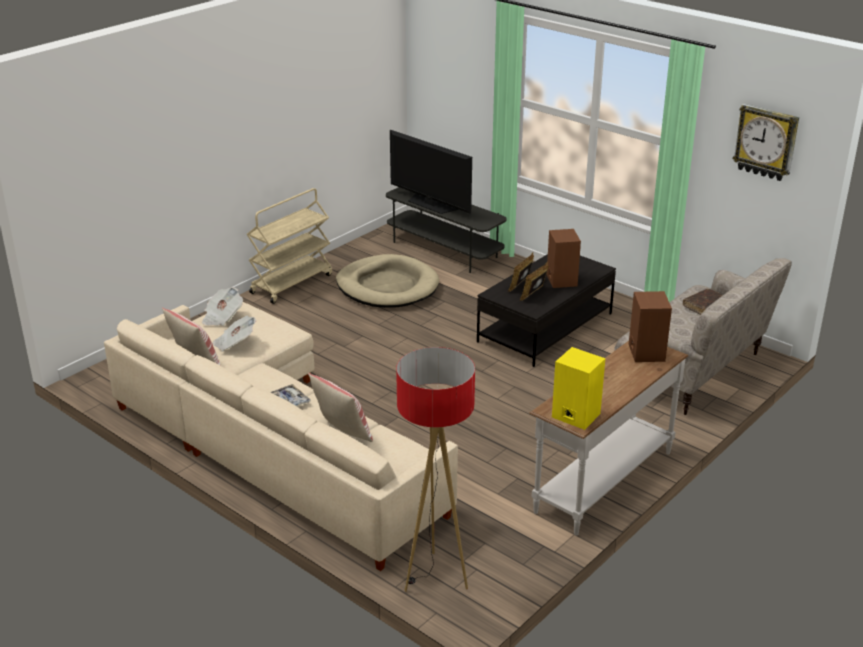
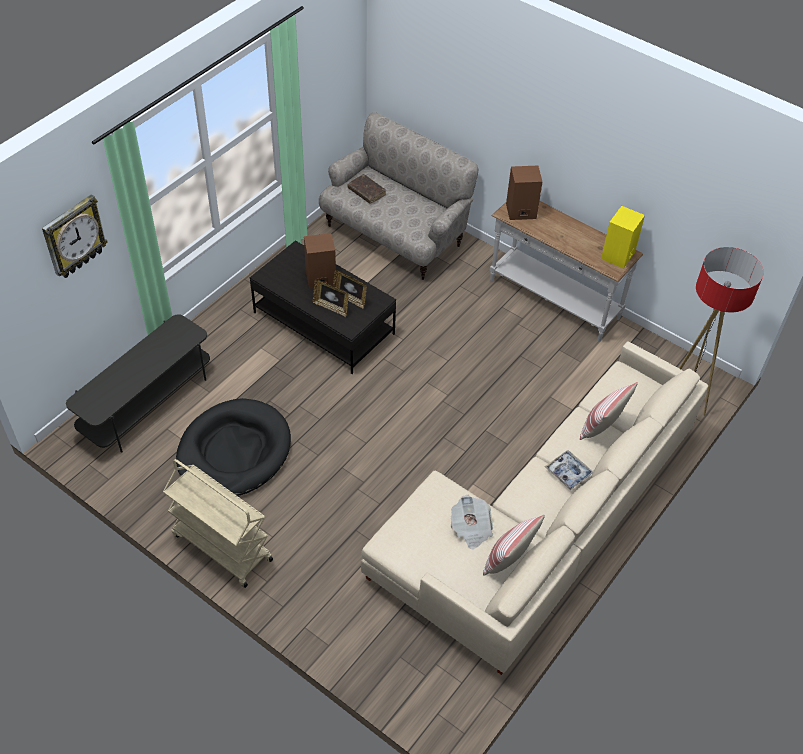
camera: 95 degrees left, 20 degrees up
newspaper [202,287,243,326] -> none
beige dog bed [336,254,439,308] -> black dog bed [176,398,291,496]
television [390,130,472,214] -> none
wall clock [733,104,799,181] -> wall clock moved to [42,195,108,278]

